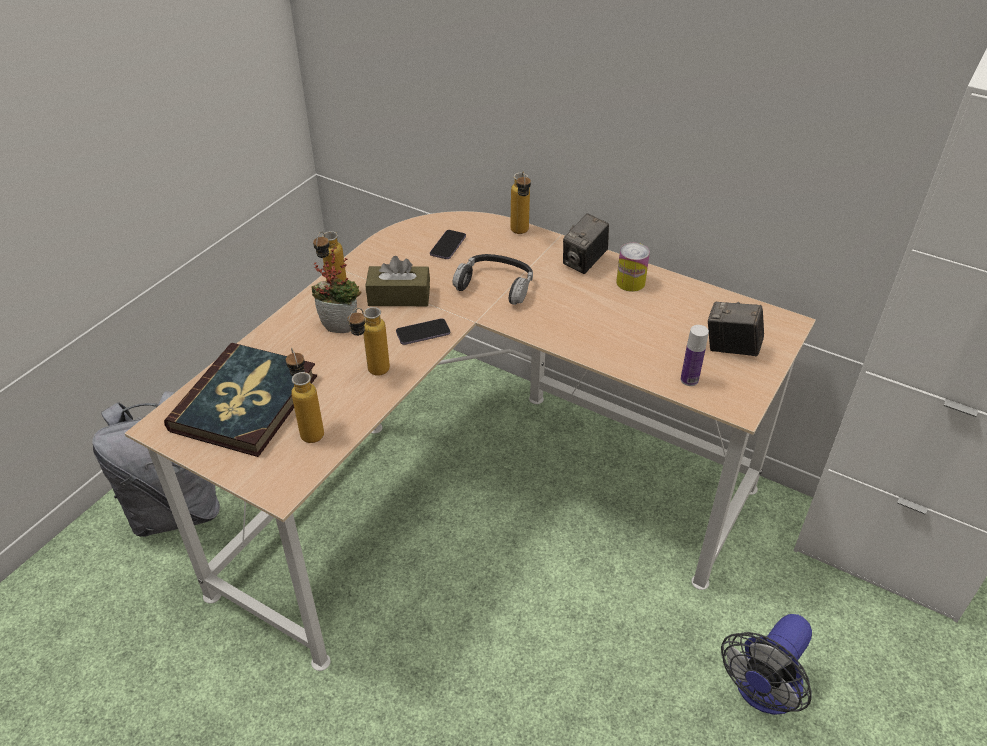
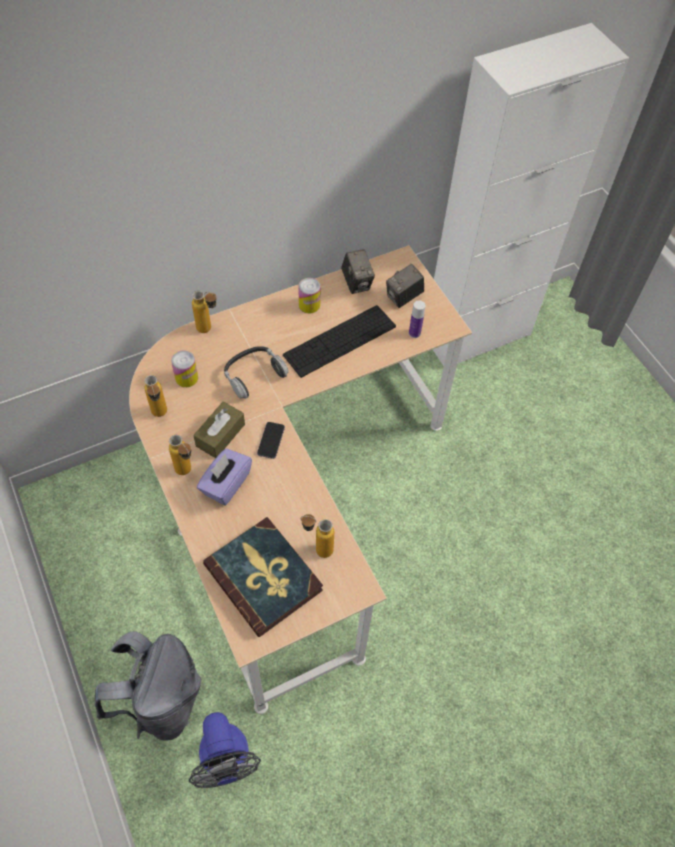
camera: 60 degrees left, 15 degrees up
potted plant [312,246,362,333] -> purple tissue box [197,448,252,505]
bottle [348,307,390,376] -> bottle moved to [144,375,167,417]
phone [430,230,466,259] -> can [171,350,198,387]
camera [563,213,609,274] -> camera moved to [341,249,375,294]
fan [721,614,812,715] -> fan moved to [189,712,261,788]
none -> keyboard [283,305,396,378]

